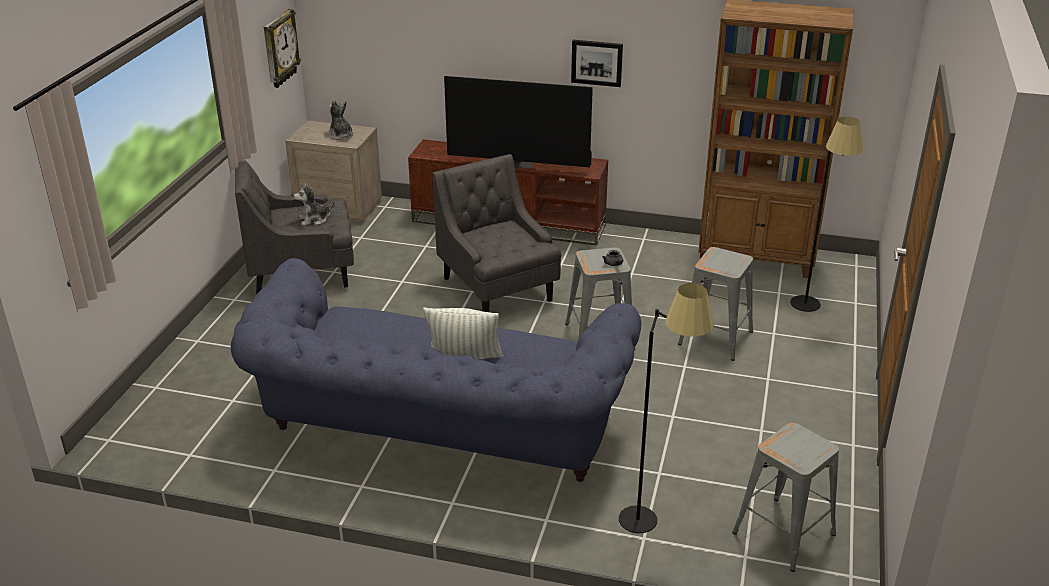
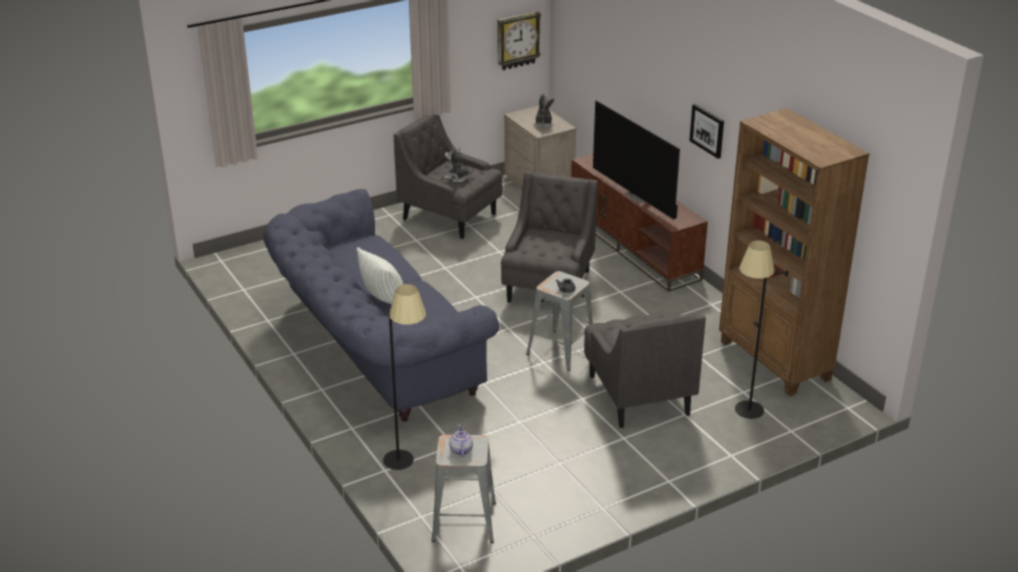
camera: 45 degrees right, 0 degrees up
grey stool [678,247,753,361] -> grey armchair [584,313,706,428]
none -> teapot [449,425,473,457]

